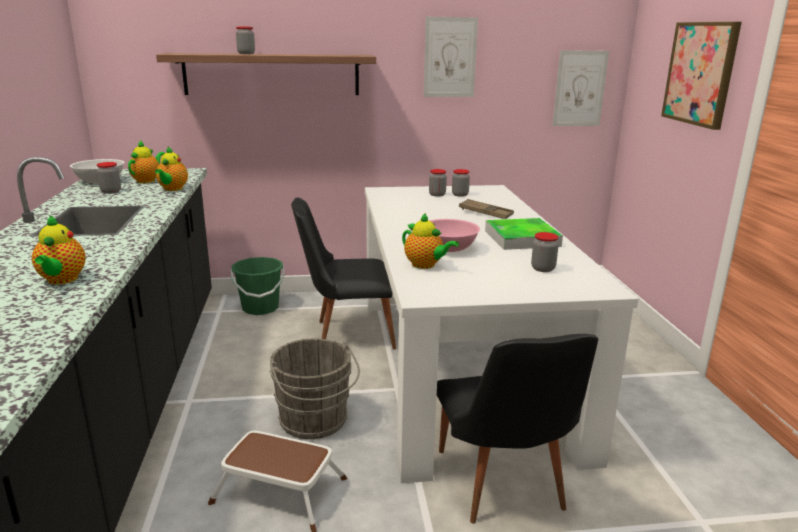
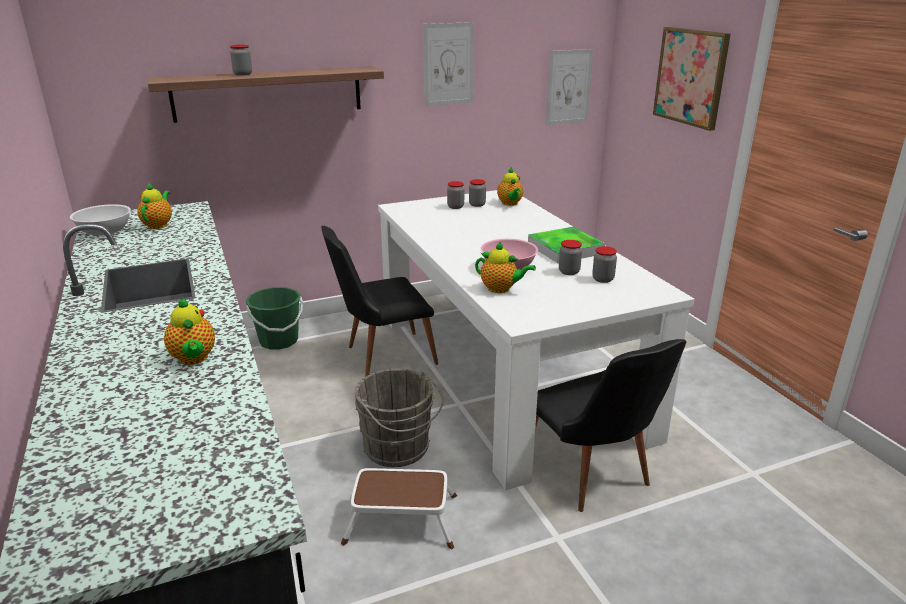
camera: 15 degrees left, 5 degrees up
jar [97,162,121,194] -> jar moved to [559,240,582,275]
teapot [155,146,188,191] -> teapot moved to [497,167,523,206]
brown tray [459,199,514,219] -> none

